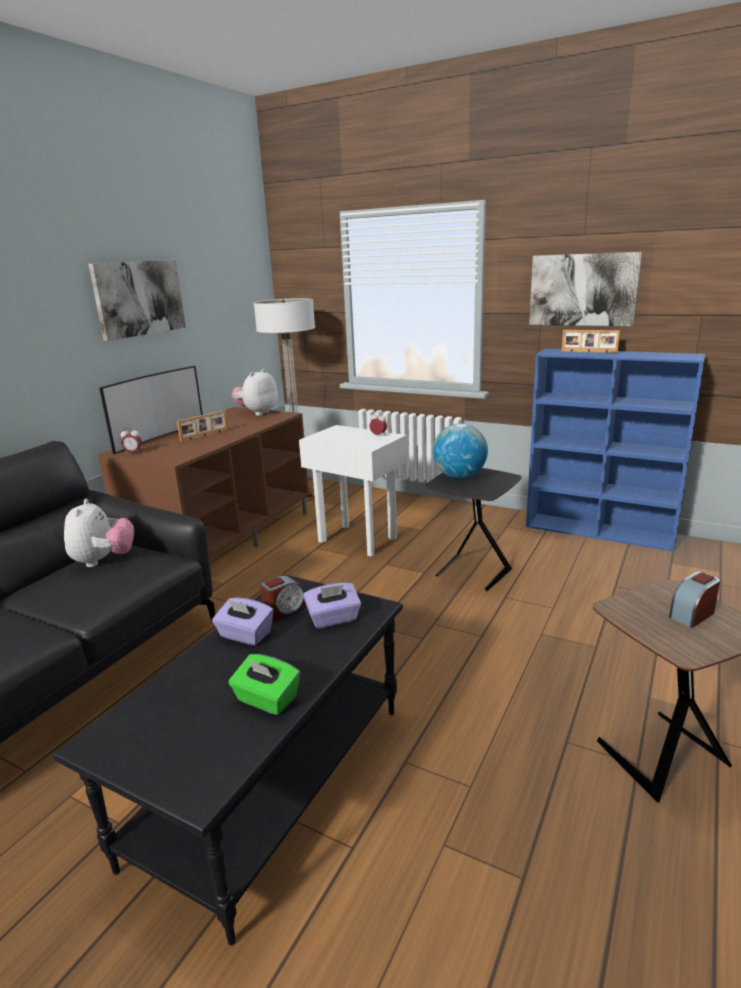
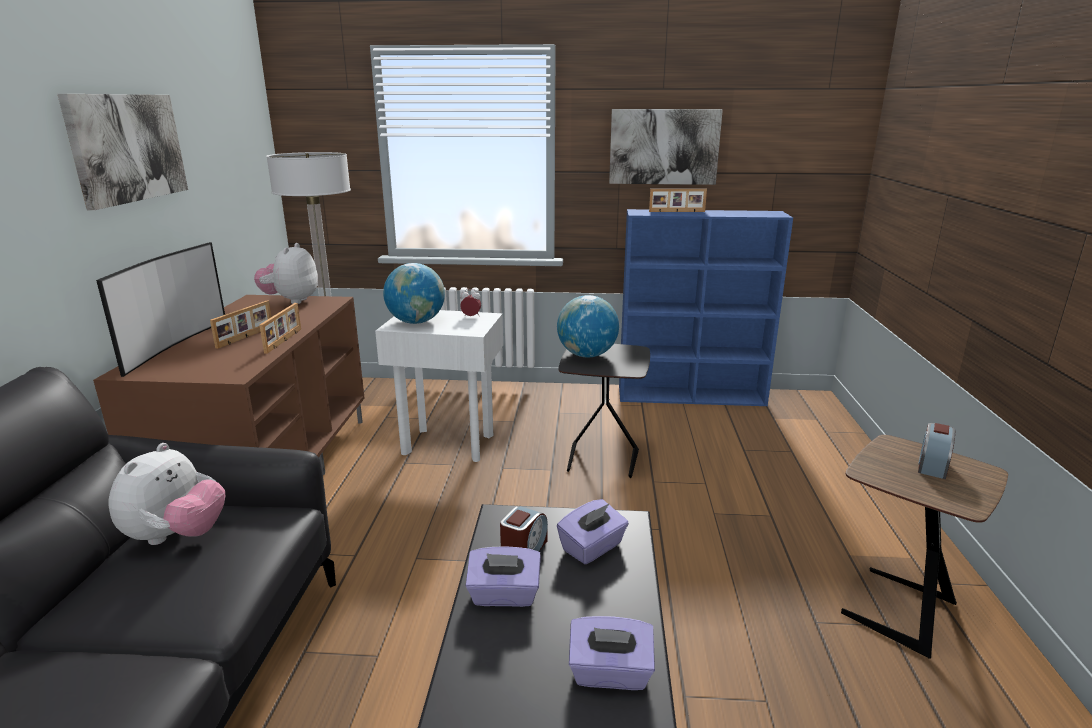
camera: 25 degrees left, 0 degrees up
plush toy [64,499,134,567] -> plush toy turned 45 degrees clockwise [108,443,225,545]
alarm clock [120,428,142,454] -> none
green tissue box [229,654,300,715] -> purple tissue box [569,616,655,690]
none -> picture frame [260,303,301,354]
none -> globe [383,263,445,324]

